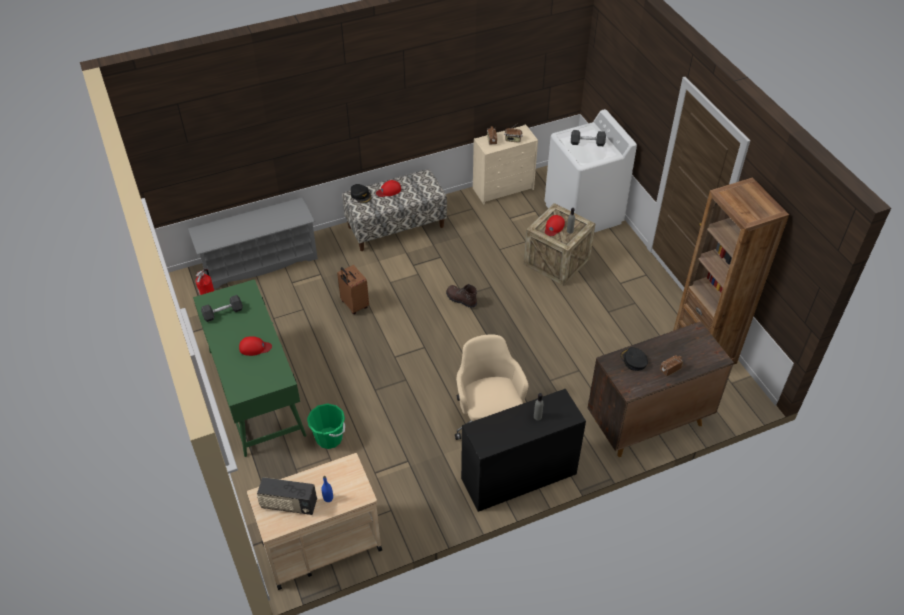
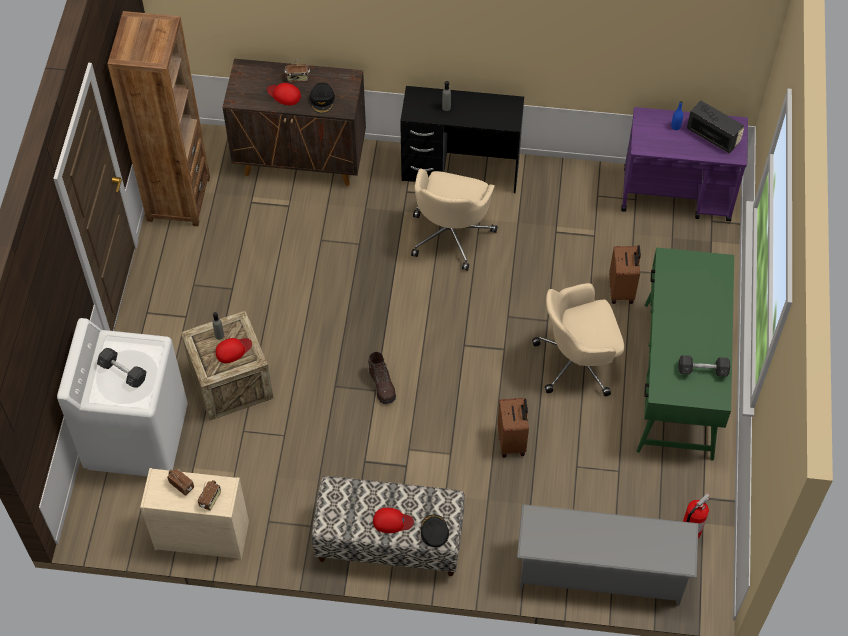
camera: 150 degrees left, 10 degrees up
red cap [239,336,272,356] -> red cap moved to [267,83,301,105]
beige cart [247,453,382,590] -> purple cart [621,107,748,221]
green bucket [307,403,345,449] -> brown suitcase [609,245,641,304]
none -> beige office chair [532,283,624,396]

